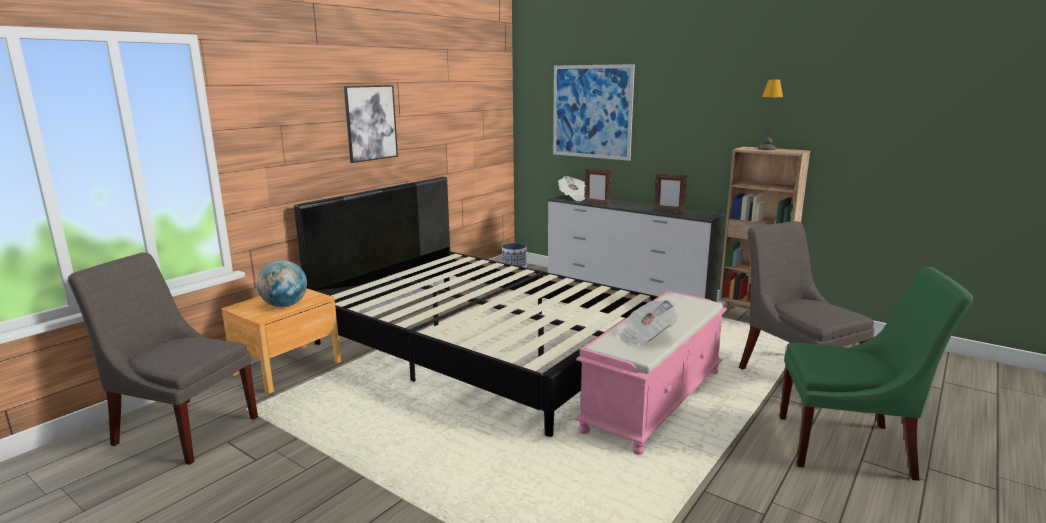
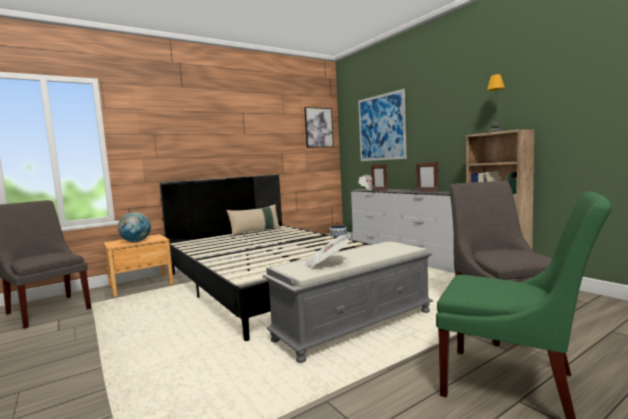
camera: 20 degrees right, 10 degrees down
picture [344,85,398,163] -> picture moved to [304,107,334,148]
pink bench [575,291,727,455] -> grey bench [263,241,433,363]
none -> beige pillow [226,204,281,236]

